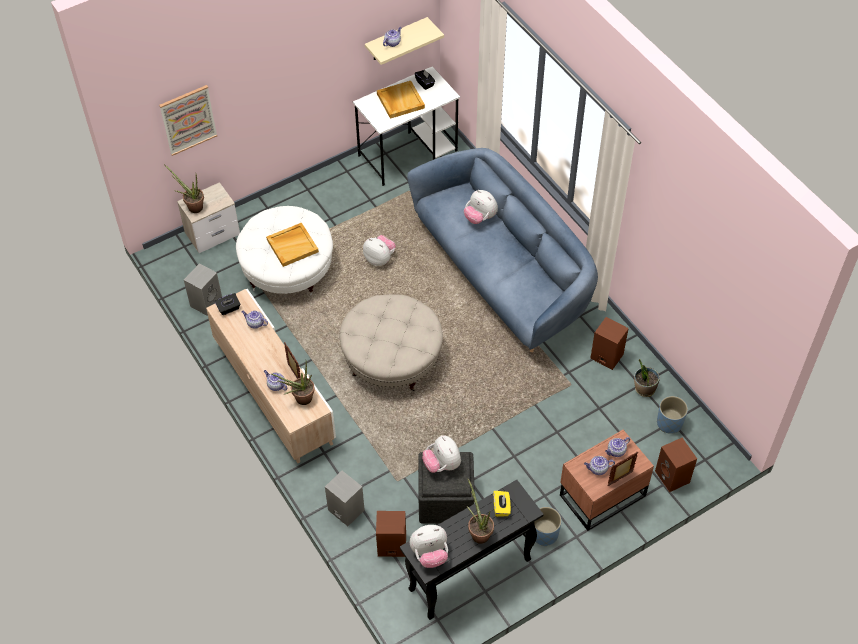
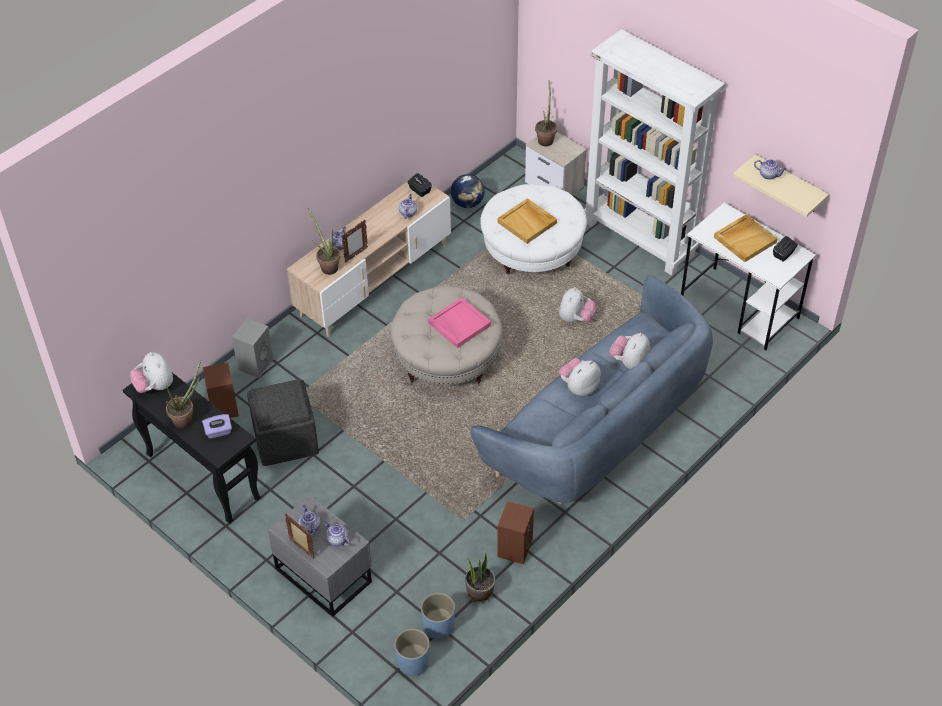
camera: 75 degrees right, 5 degrees down
picture [159,85,217,156] -> none
grey speaker [184,263,222,316] -> globe [451,174,484,208]
plush toy [422,435,461,473] -> plush toy moved to [559,358,601,396]
yellow tissue box [493,491,511,517] -> purple tissue box [202,414,232,439]
blue planter [534,507,562,546] -> blue planter moved to [395,629,430,676]
brown nightstand [560,430,654,531] -> grey nightstand [268,495,372,617]
brown speaker [655,438,697,492] -> none
none -> pink tray [428,297,491,348]
none -> white bookcase [584,29,725,276]

